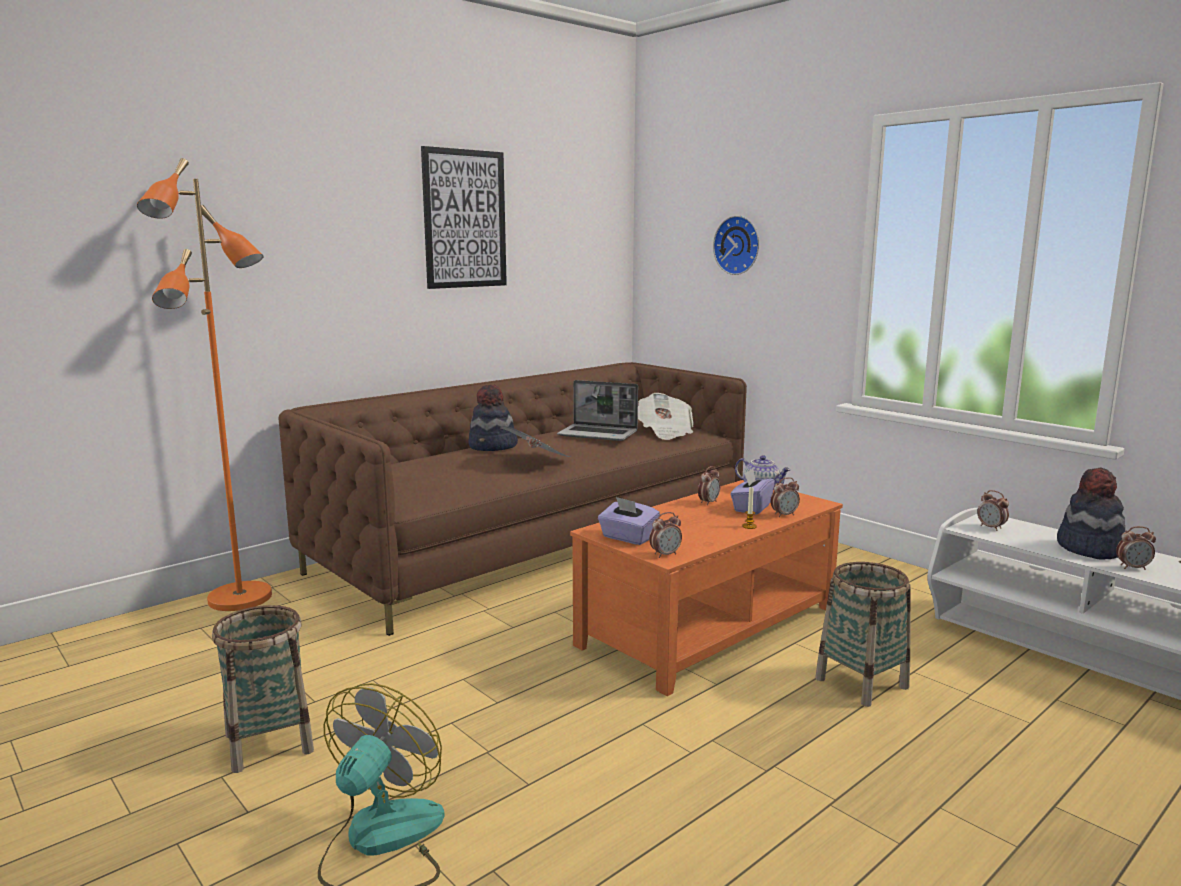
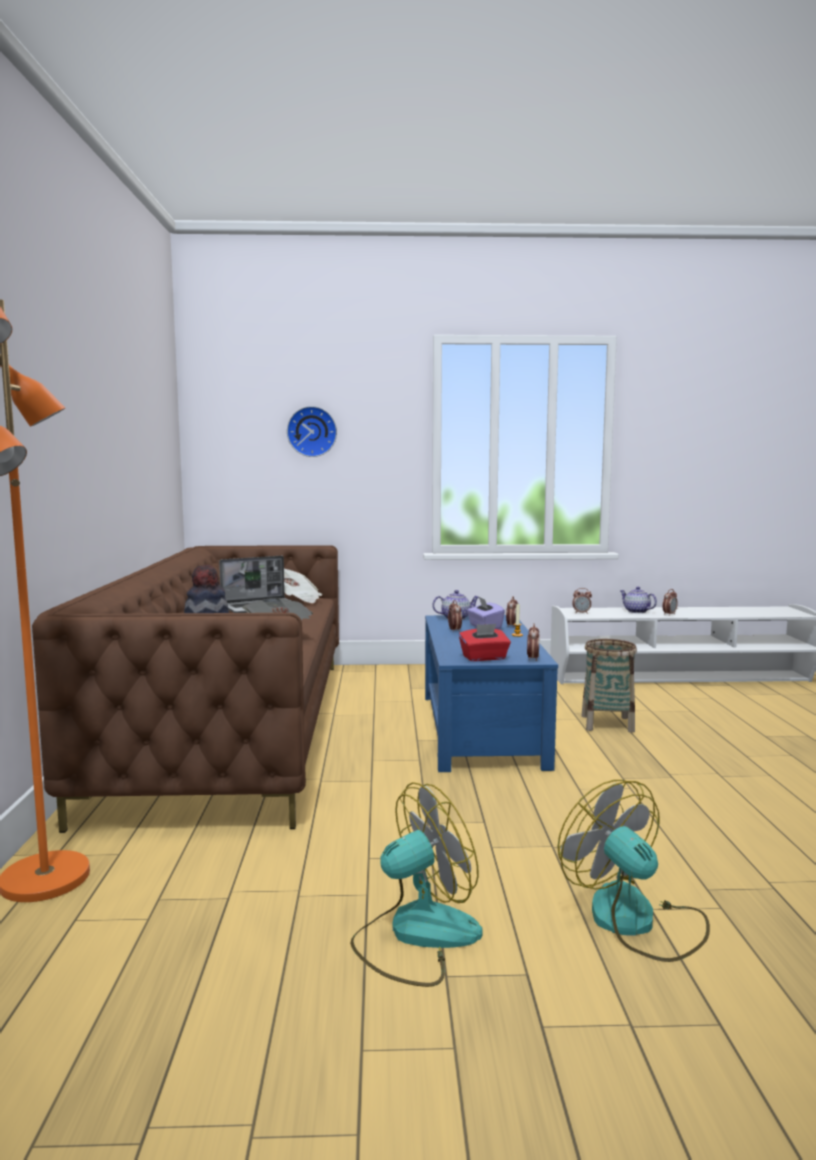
camera: 50 degrees left, 5 degrees down
basket [212,605,314,773] -> fan [350,782,483,987]
picture [421,146,507,289] -> none
orange coffee table [570,480,843,696] -> blue coffee table [425,615,558,772]
purple tissue box [598,497,660,545] -> red tissue box [459,624,511,661]
hat [1057,467,1125,560] -> teapot [620,587,657,613]

